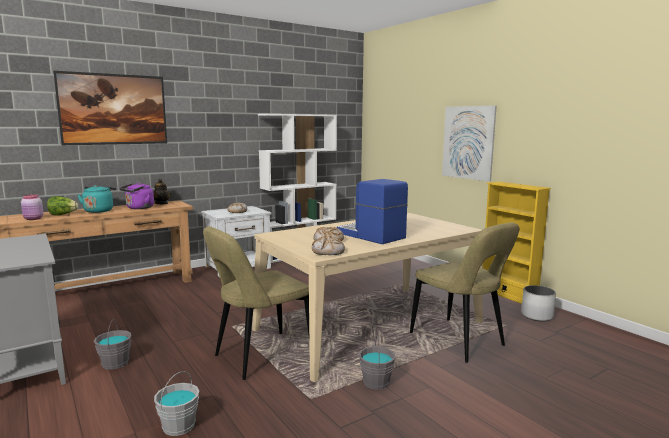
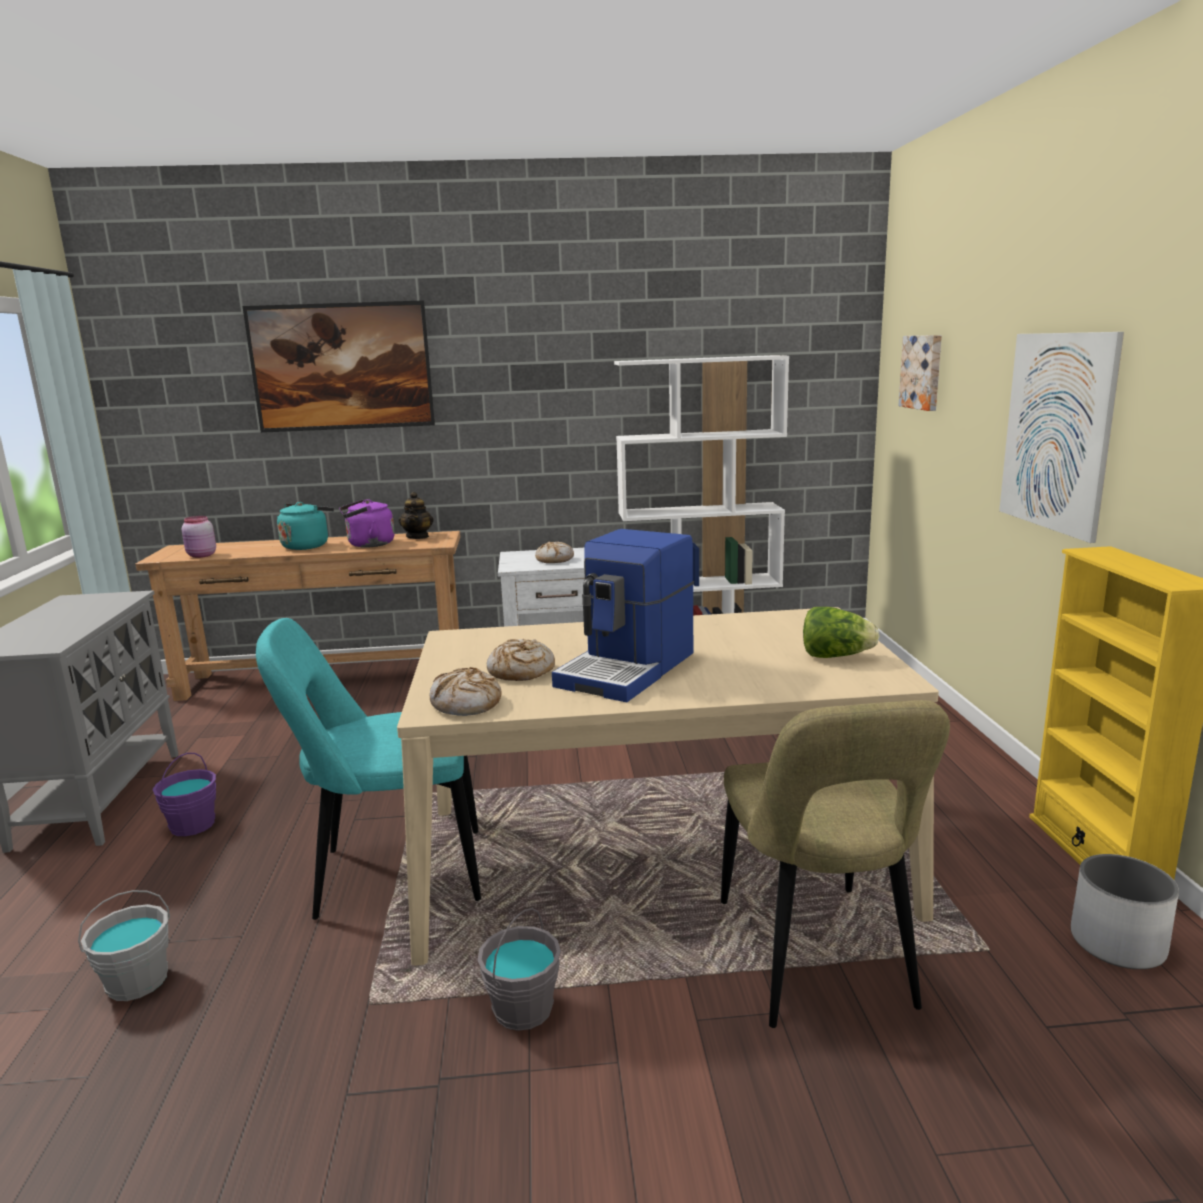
camera: 30 degrees right, 5 degrees up
lettuce [47,196,78,215] -> lettuce moved to [803,607,879,658]
grey bucket [94,319,132,370] -> purple bucket [153,753,216,836]
beige chair [203,226,309,380] -> turquoise chair [256,618,481,920]
coffee machine [337,179,408,244] -> coffee machine turned 135 degrees counterclockwise [552,529,694,702]
none -> picture [899,335,942,411]

